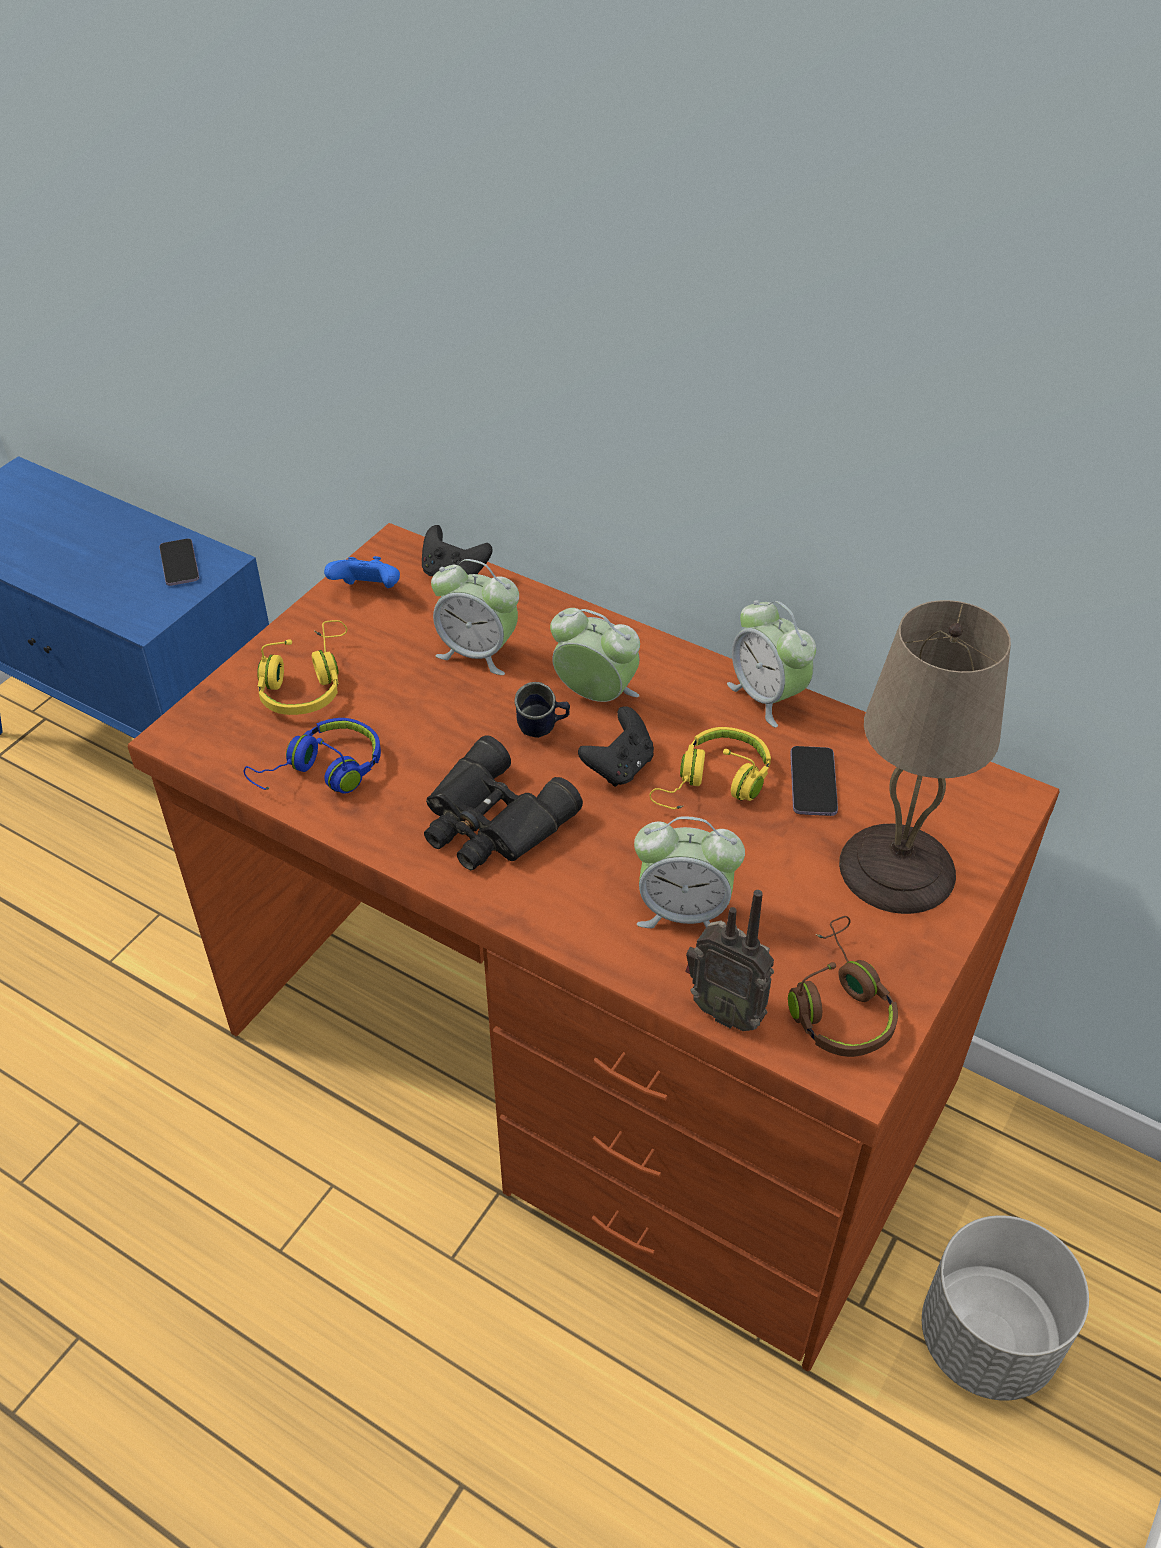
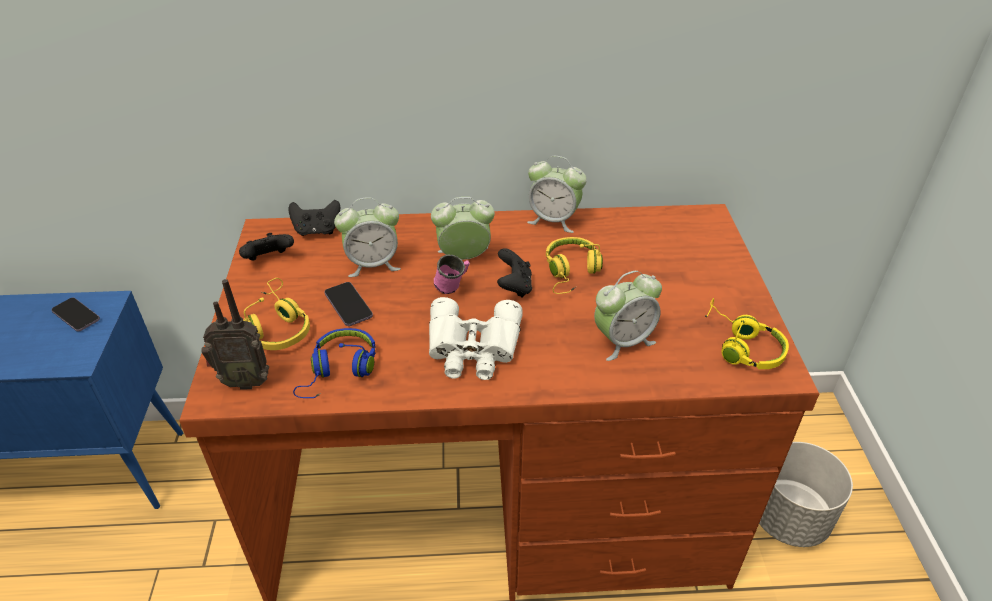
camera: 35 degrees left, 5 degrees down
blue game controller [324,556,400,588] -> black game controller [239,233,294,260]
black binoculars [424,735,583,871] -> white binoculars [429,297,523,380]
blue mug [514,682,570,738] -> pink mug [434,254,470,294]
radio [685,890,774,1031] -> radio moved to [201,279,269,390]
brown headphones [788,916,898,1057] -> yellow headphones [705,298,789,369]
phone [790,746,838,816] -> phone moved to [324,282,373,326]
beige table lamp [839,600,1011,914] -> none

